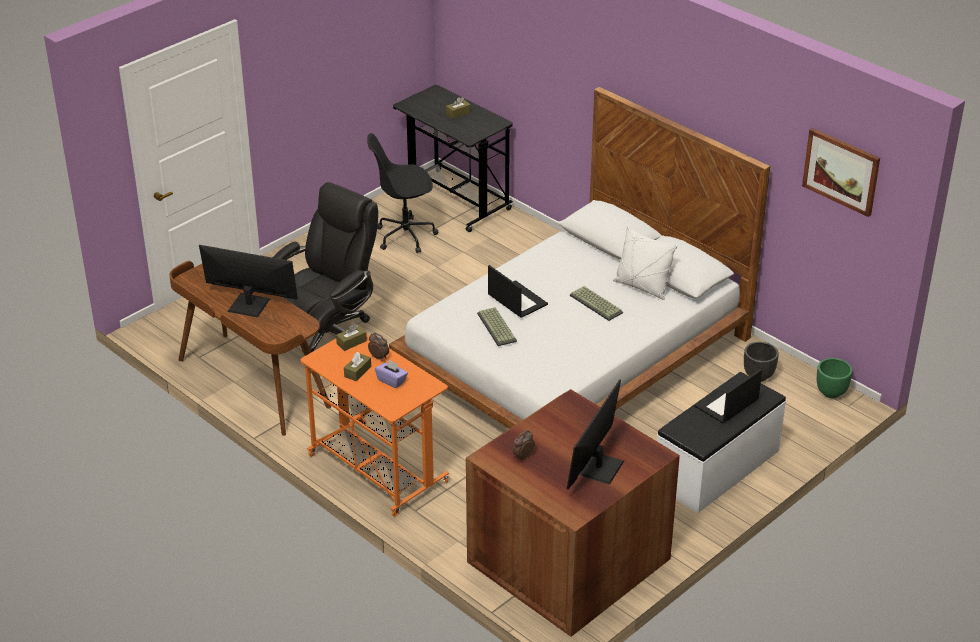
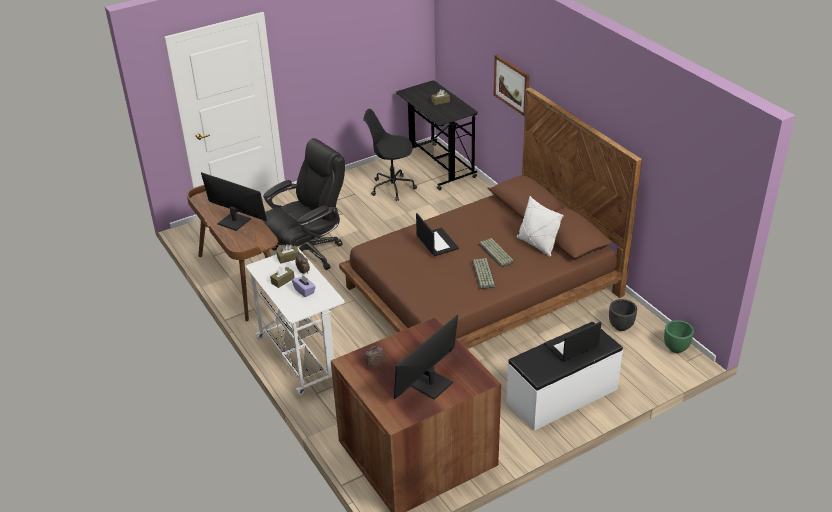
camera: 15 degrees right, 0 degrees up
orange desk [301,334,449,517] -> white desk [246,248,345,396]
white bed [389,87,770,429] -> brown bed [339,87,642,349]
keyboard [477,307,517,346] -> keyboard moved to [472,258,496,289]
picture [802,128,880,217] -> picture moved to [494,55,530,117]

